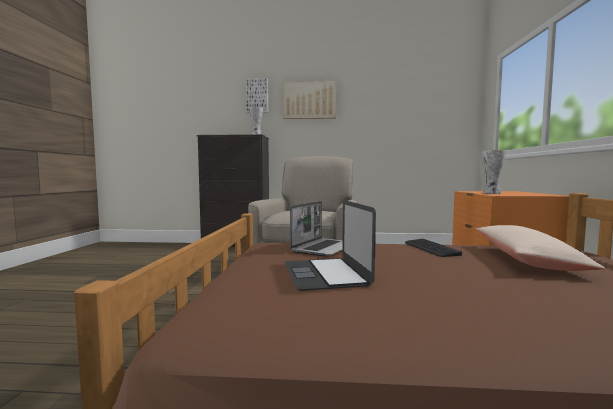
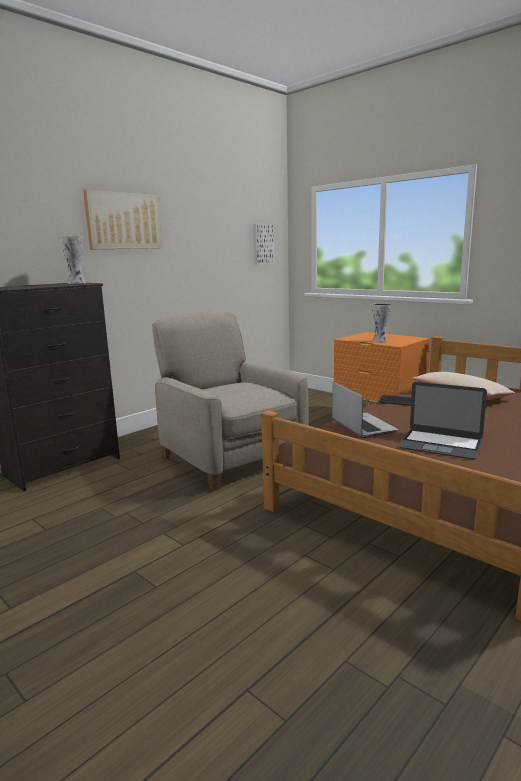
camera: 50 degrees left, 10 degrees up
picture [246,78,268,113] -> picture moved to [253,224,274,265]

